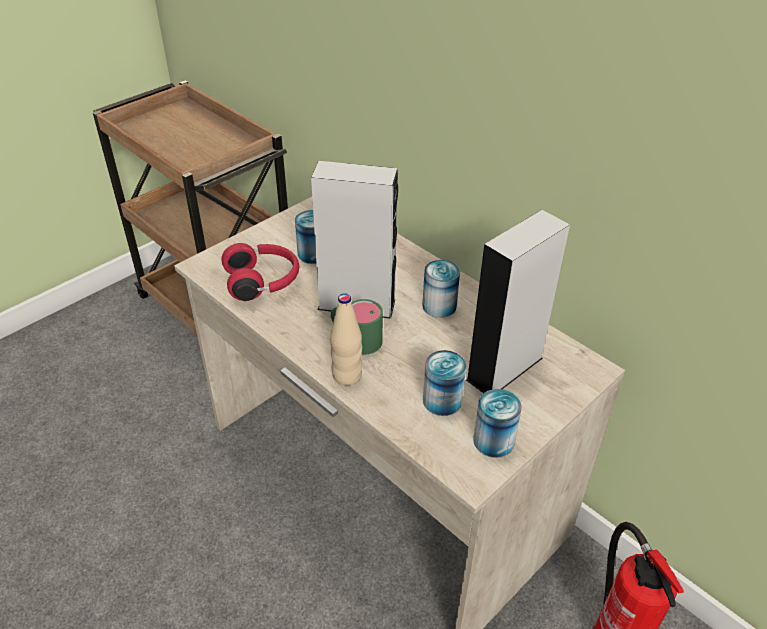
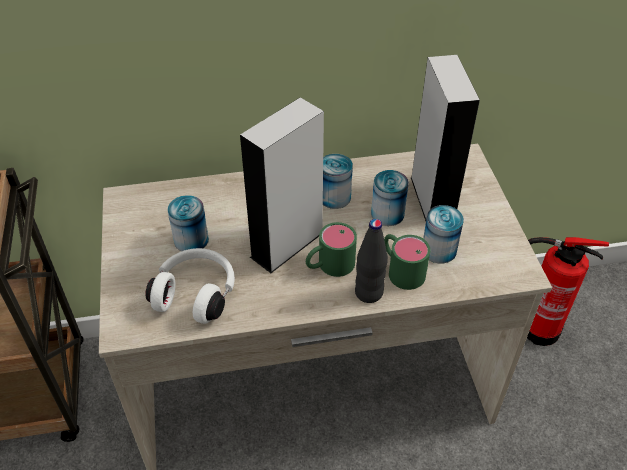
camera: 55 degrees left, 5 degrees up
red headphones [221,243,299,301] -> white headphones [146,248,235,324]
beige bottle [330,293,362,386] -> black bottle [355,219,388,303]
can [473,389,522,458] -> can moved to [371,170,409,226]
none -> green mug [384,234,430,290]

